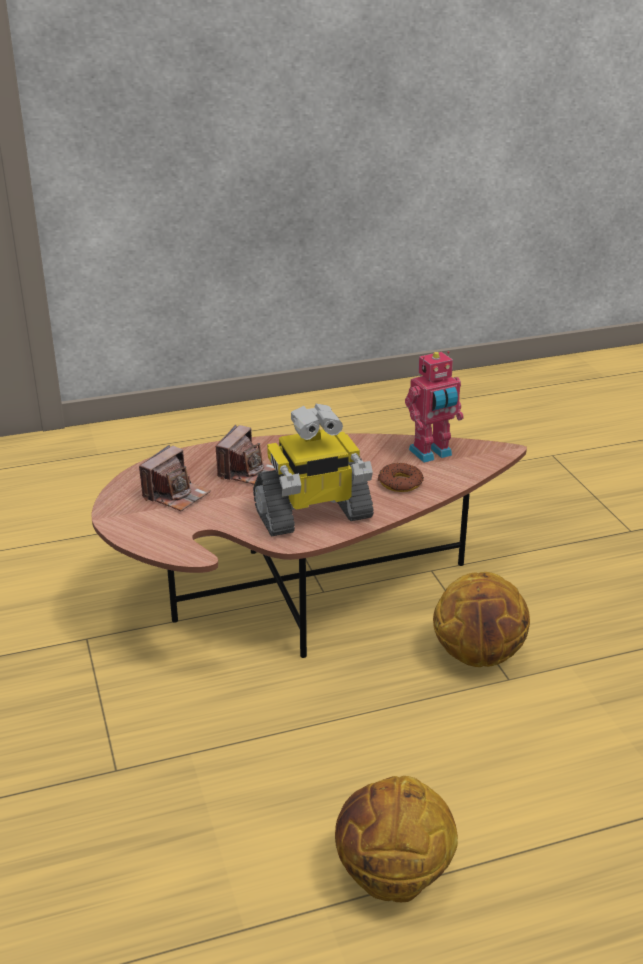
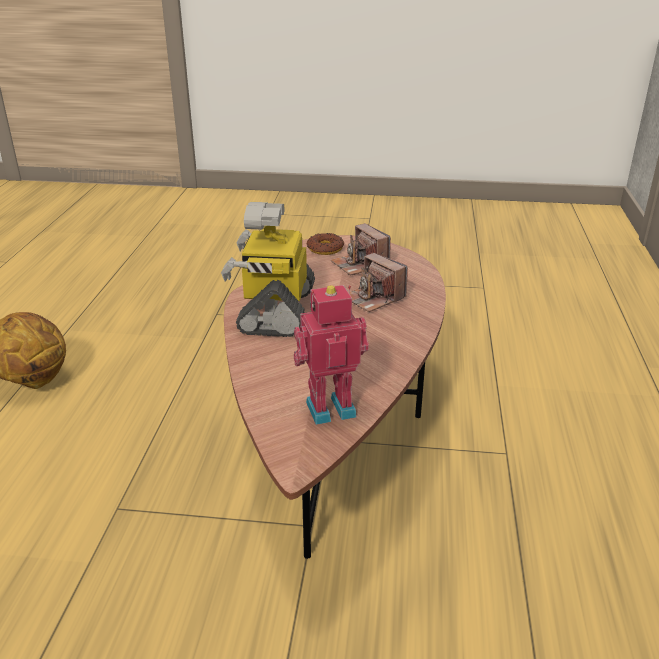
camera: 115 degrees right, 0 degrees up
donut [377,463,424,492] -> donut moved to [307,233,344,255]
toy robot [405,351,464,463] -> toy robot turned 75 degrees clockwise [294,285,369,425]
basketball [433,572,530,667] -> none

